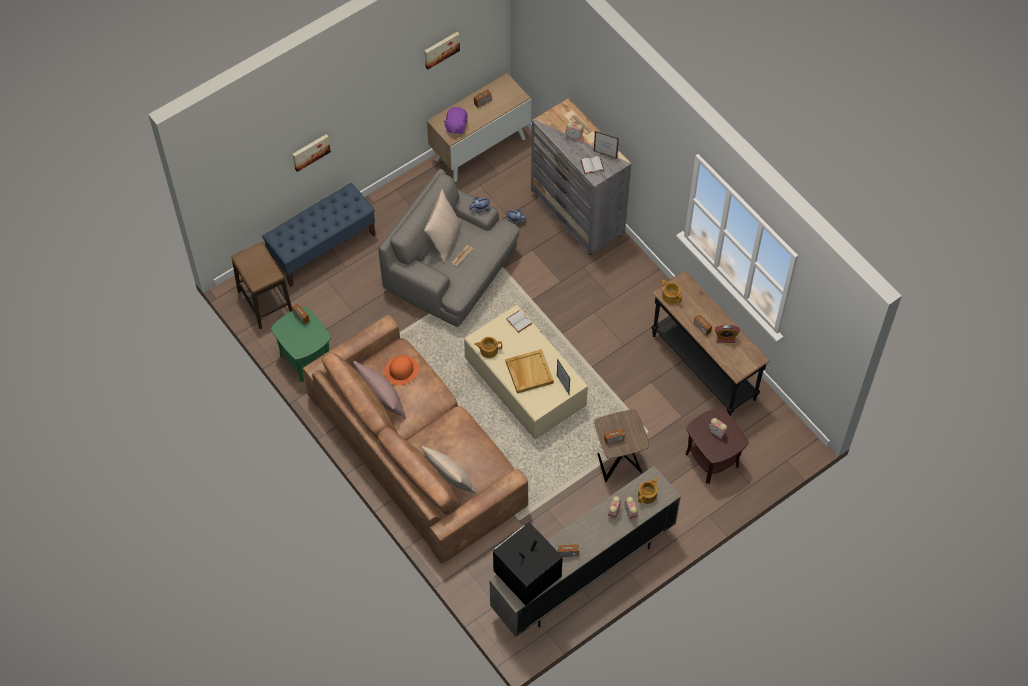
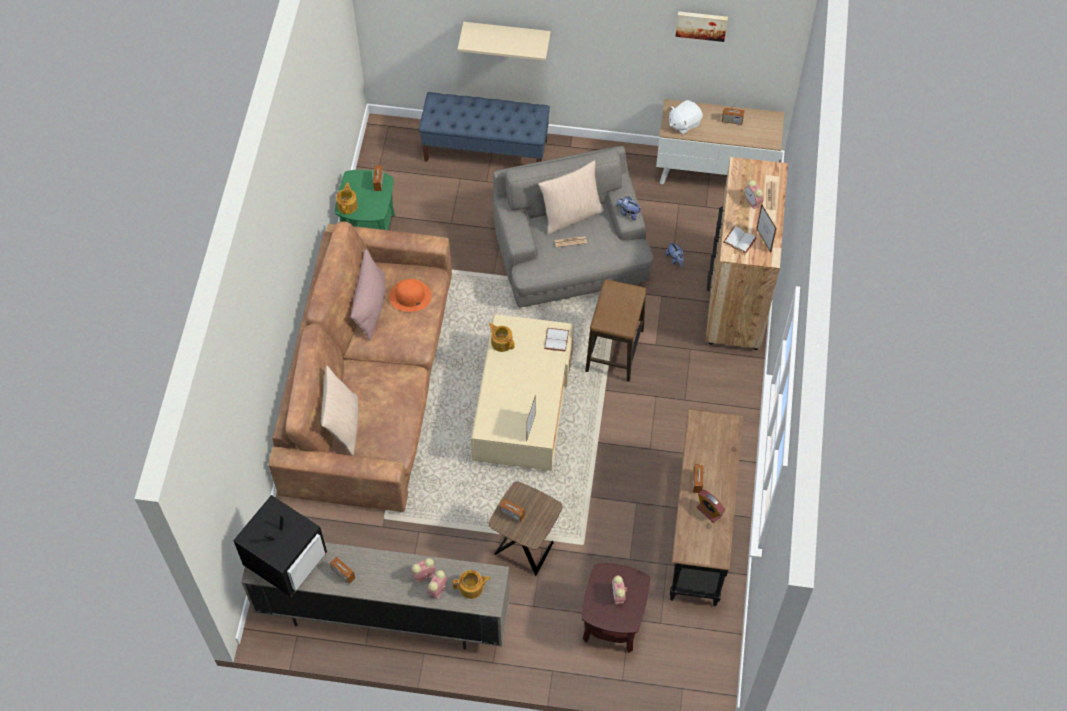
camera: 45 degrees right, 0 degrees up
stool [231,242,293,329] -> stool moved to [585,279,647,382]
picture [293,134,331,172] -> beige shelf [458,22,551,61]
purple plush toy [443,107,468,134] -> white plush toy [669,100,703,134]
television [493,522,563,606] -> television turned 120 degrees clockwise [233,495,327,597]
beige tray [506,349,554,394] -> none
grey dresser [531,98,631,255] -> brown dresser [705,157,788,350]
teapot [661,279,682,304] -> teapot moved to [336,183,358,214]

